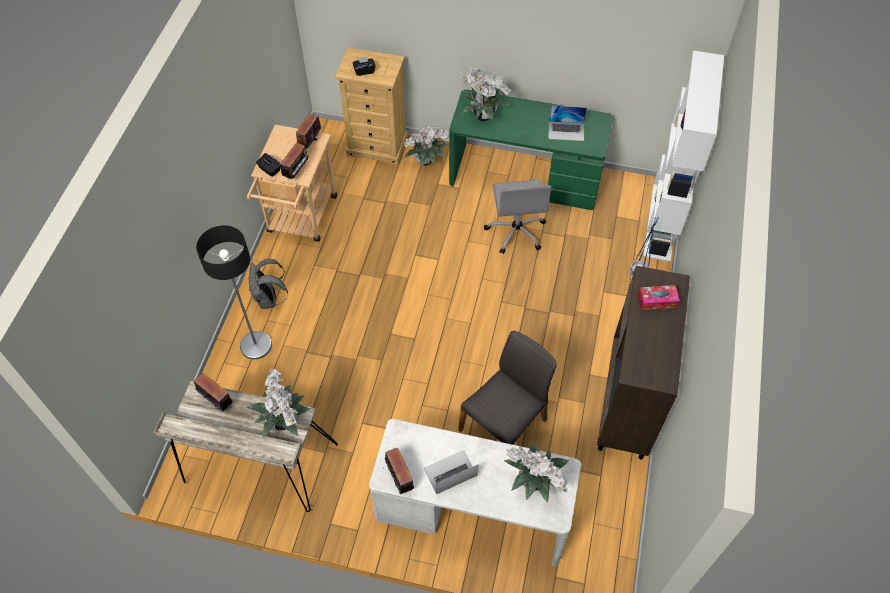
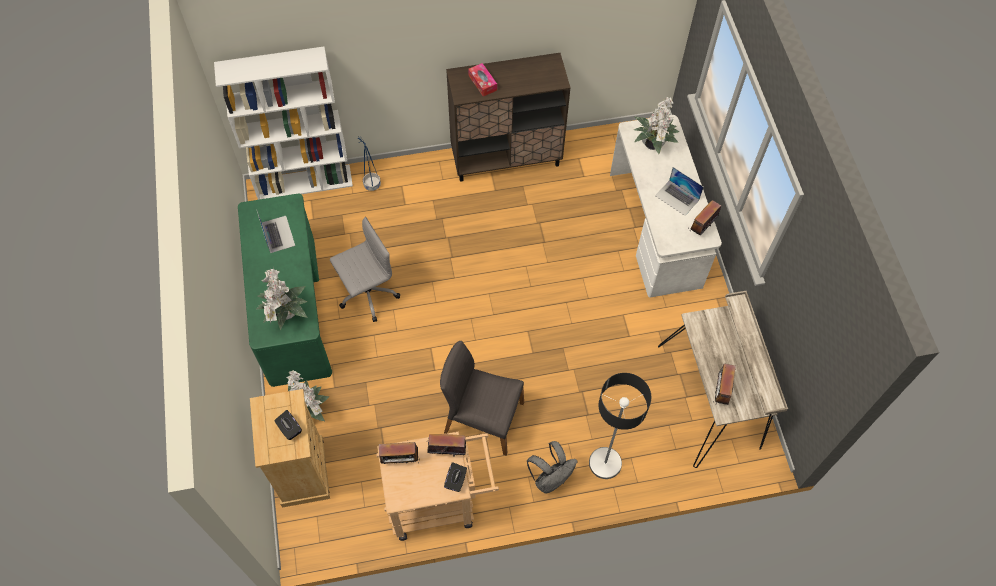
camera: 115 degrees left, 5 degrees up
potted plant [247,369,310,438] -> none
grey chair [458,331,557,445] -> grey chair moved to [440,341,524,456]

